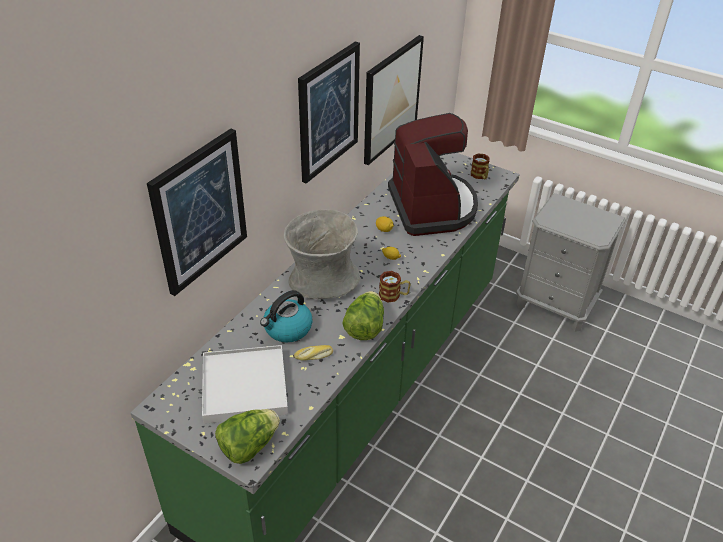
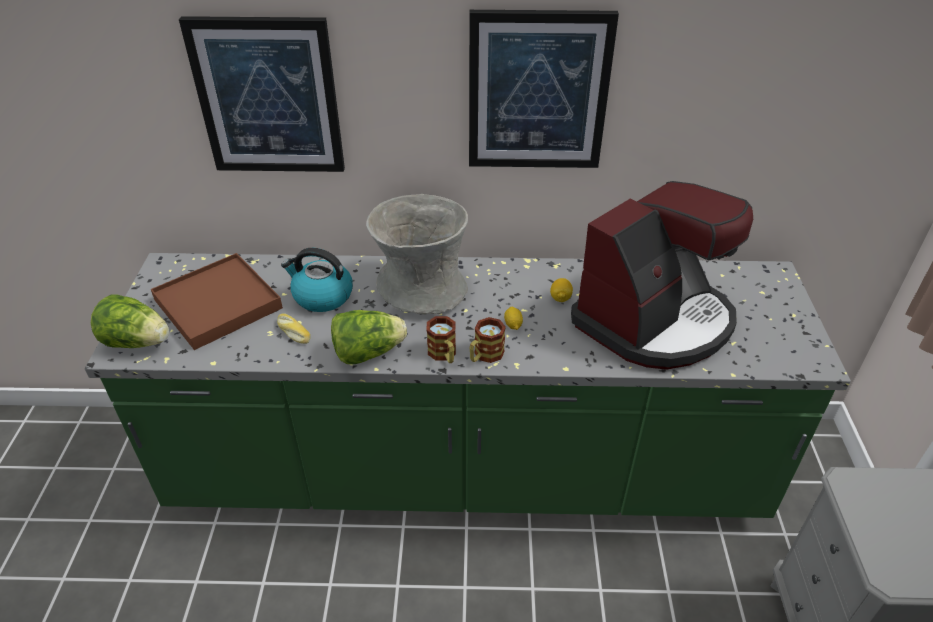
camera: 60 degrees right, 0 degrees up
white tray [202,345,288,424] -> brown tray [151,253,283,350]
picture [364,35,424,165] -> none
mug [471,154,490,180] -> mug moved to [470,317,506,363]

